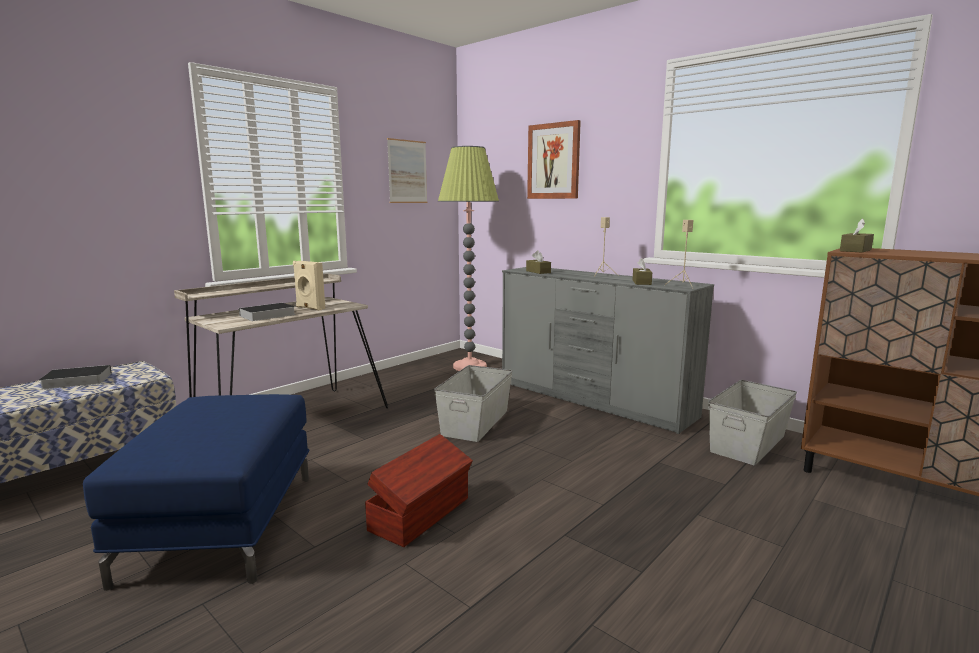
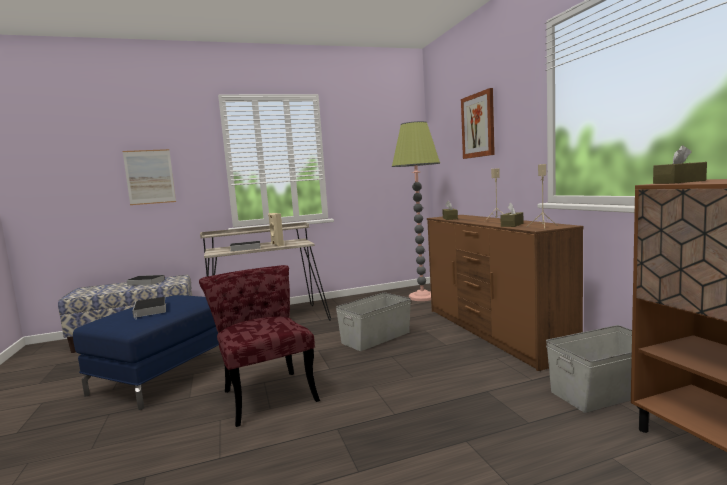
camera: 30 degrees right, 5 degrees down
brown storage box [365,434,473,547] -> red chair [199,265,320,427]
picture [387,138,427,203] -> picture moved to [122,149,176,205]
grey dresser [502,267,714,434] -> brown dresser [427,215,584,371]
none -> book [132,297,166,319]

